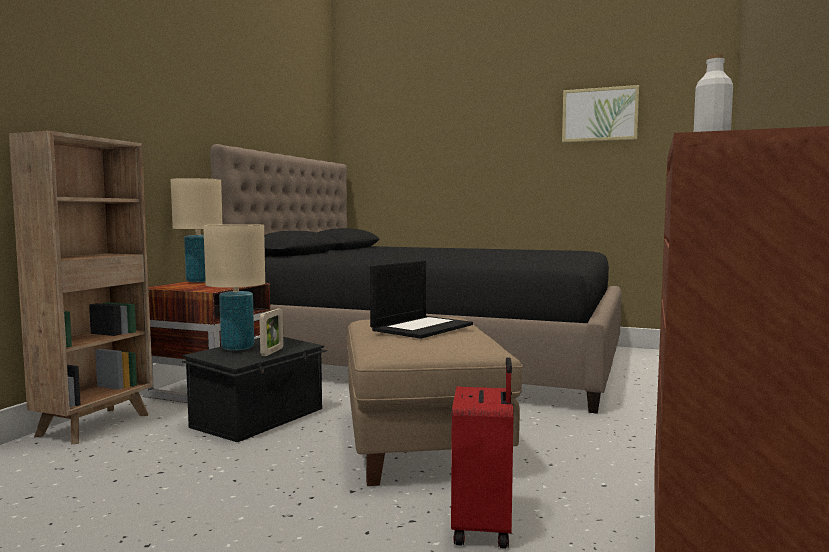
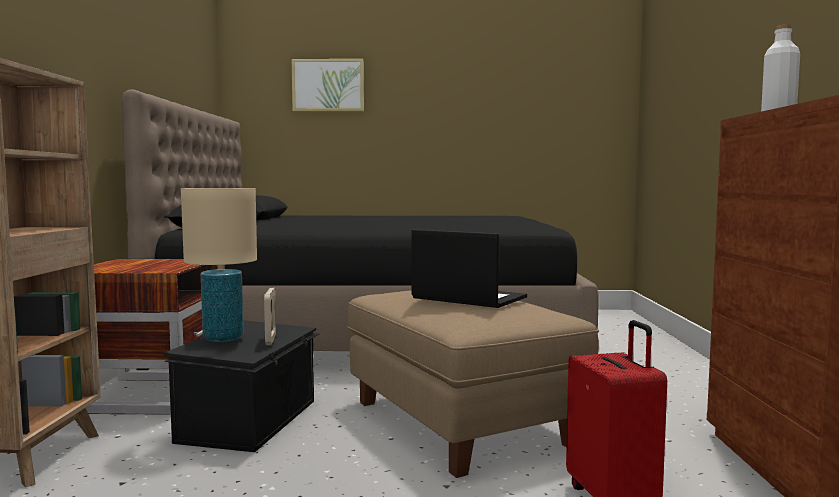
camera: 20 degrees left, 0 degrees up
beige table lamp [171,178,222,283] -> none
laptop [370,261,473,339] -> laptop turned 75 degrees counterclockwise [411,229,527,308]
picture [562,85,639,142] -> picture moved to [292,59,364,112]

